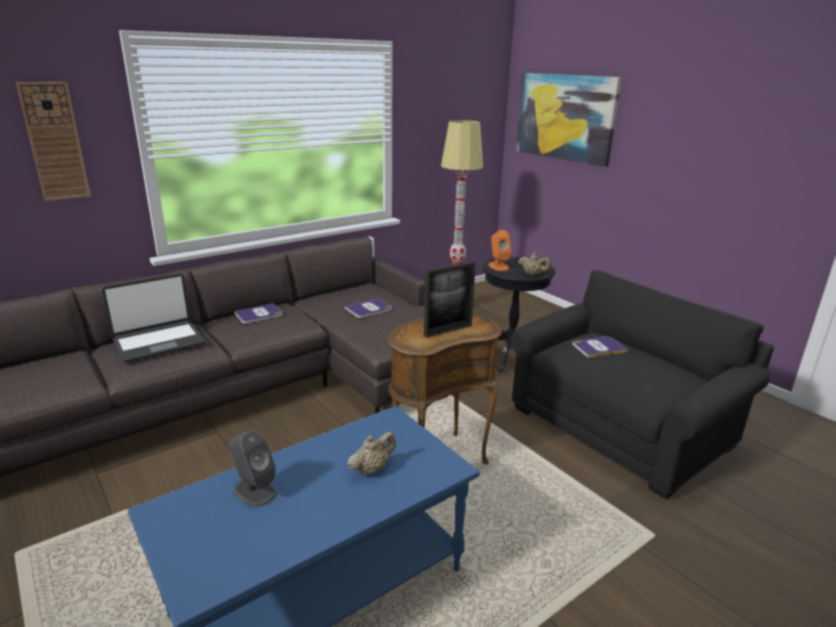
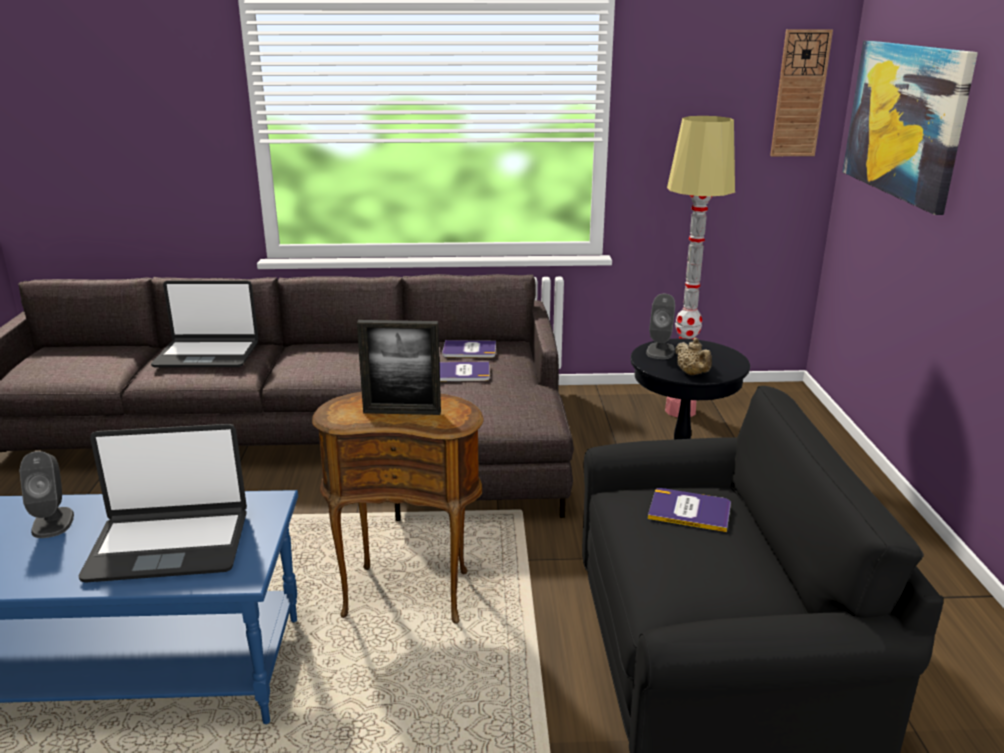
camera: 35 degrees right, 0 degrees up
wall clock [16,82,91,201] -> wall clock moved to [770,29,833,156]
book [234,303,283,324] -> book moved to [442,340,496,358]
beige teapot [347,432,396,476] -> laptop [79,424,247,583]
orange speaker [489,230,511,271] -> grey speaker [646,294,675,359]

